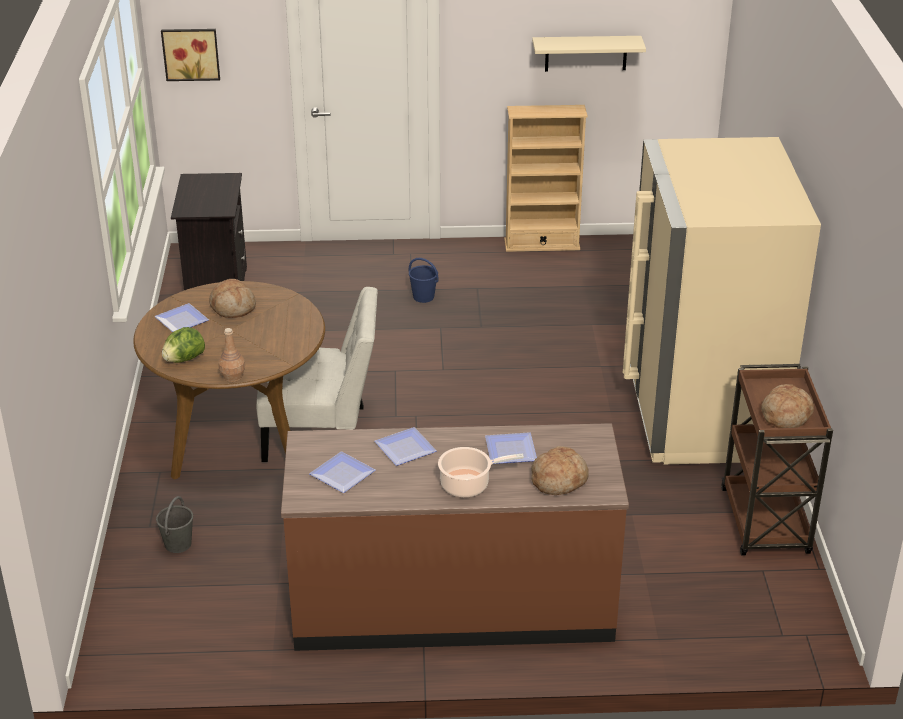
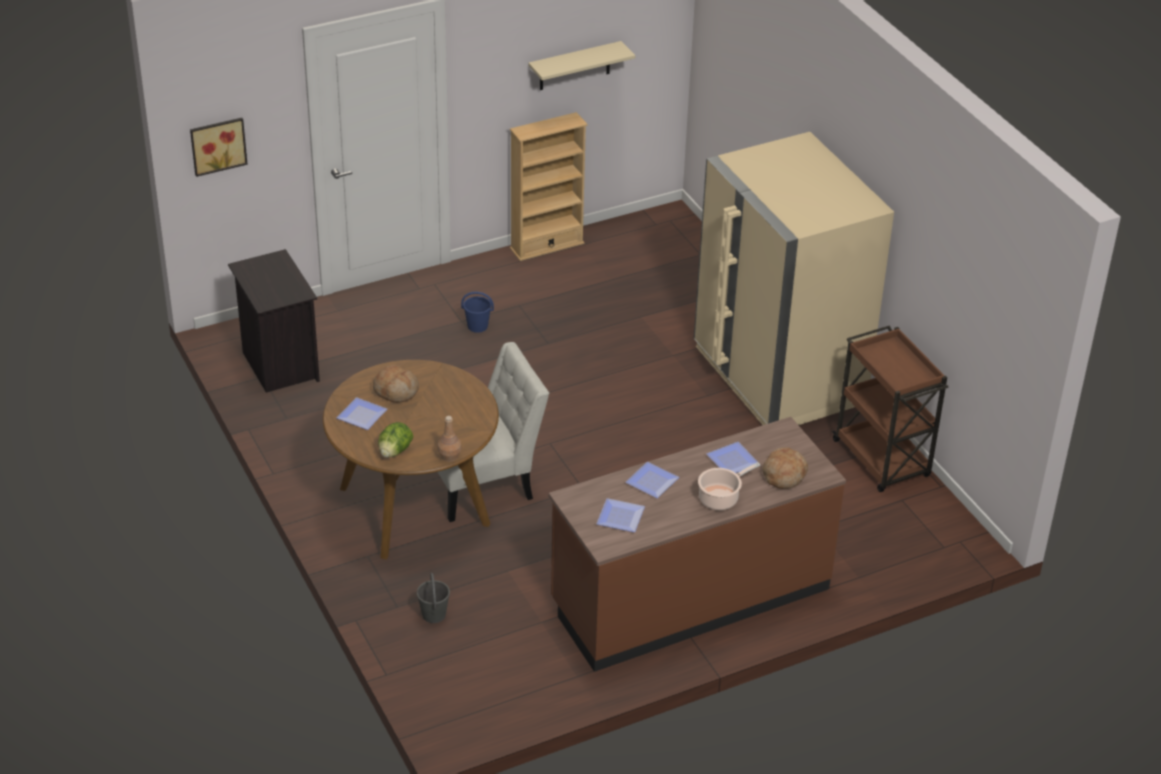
camera: 25 degrees left, 5 degrees up
bread [761,384,814,428] -> none

